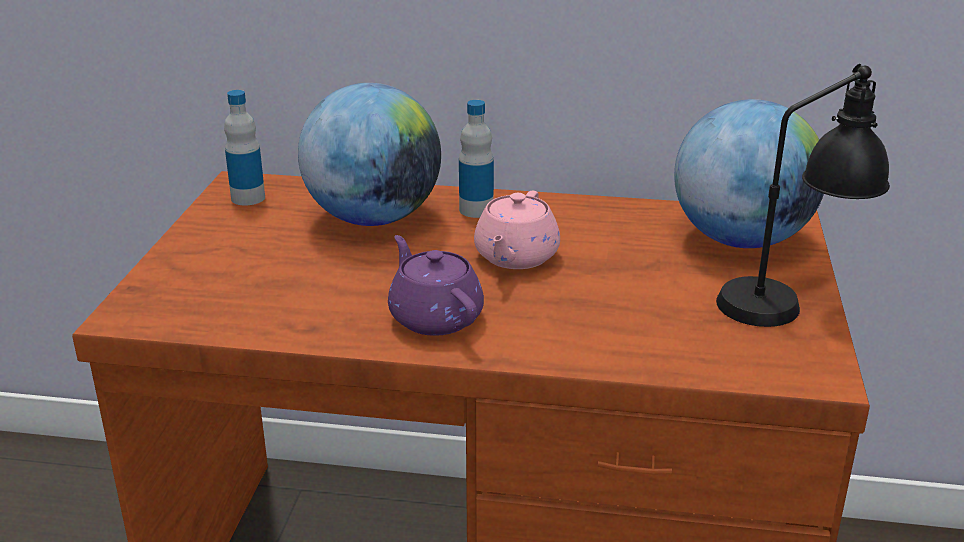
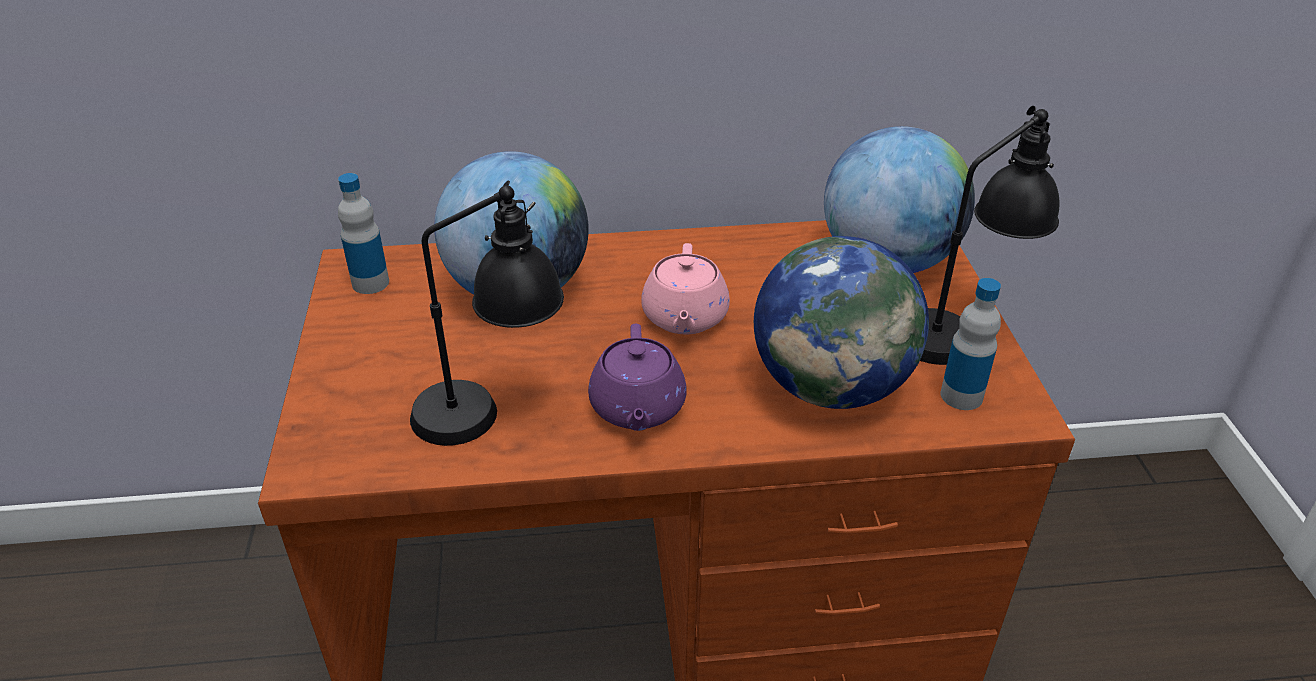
camera: 15 degrees left, 10 degrees up
purple teapot [388,235,484,336] -> purple teapot turned 135 degrees counterclockwise [588,324,687,431]
bottle [459,100,494,218] -> bottle moved to [941,278,1001,410]
none -> black table lamp [410,180,564,446]
none -> globe [754,236,929,409]

